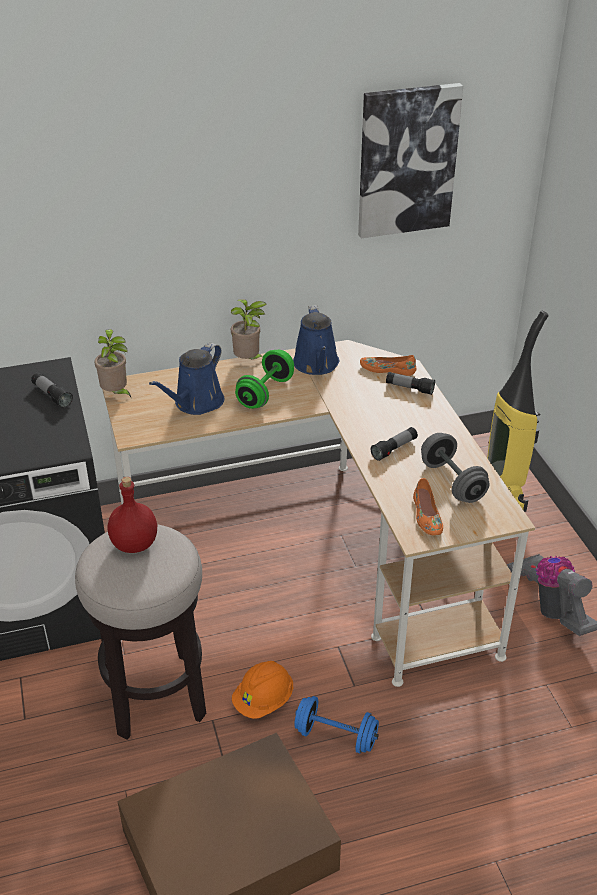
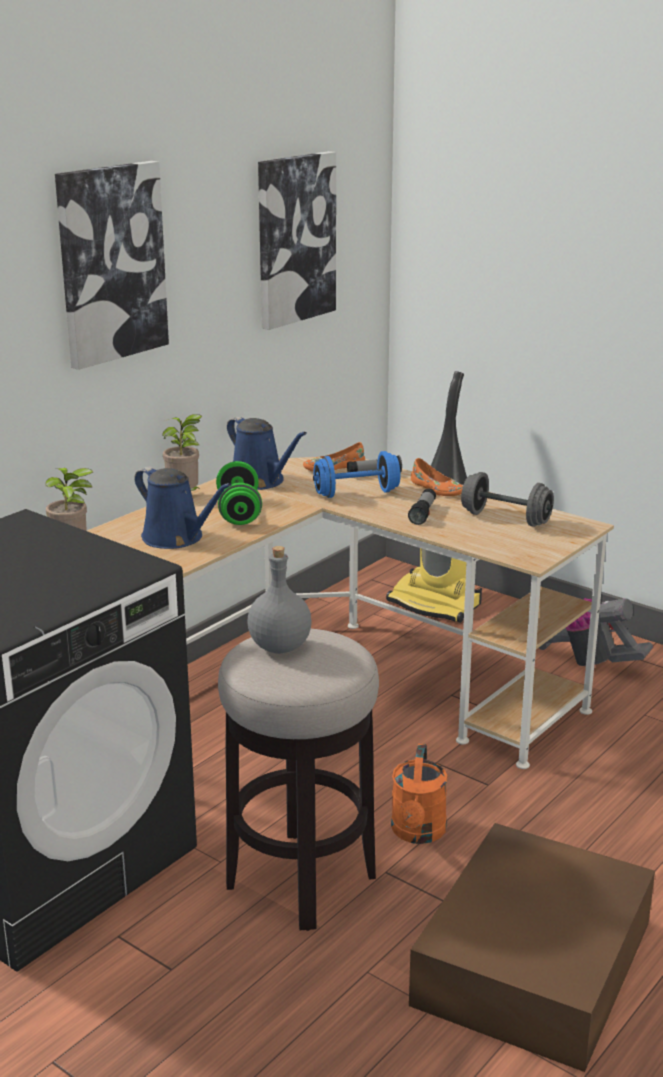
camera: 35 degrees left, 15 degrees down
flashlight [31,373,73,408] -> none
red bottle [108,477,157,553] -> grey bottle [247,546,312,654]
blue watering can [149,343,224,415] -> blue watering can turned 45 degrees counterclockwise [135,467,232,549]
orange hard hat [232,661,293,719] -> orange watering can [391,743,447,844]
blue dumbbell [294,696,379,753] -> blue dumbbell moved to [313,451,400,498]
orange shoe [413,478,443,535] -> orange shoe moved to [411,458,463,496]
none -> picture [55,161,169,370]

